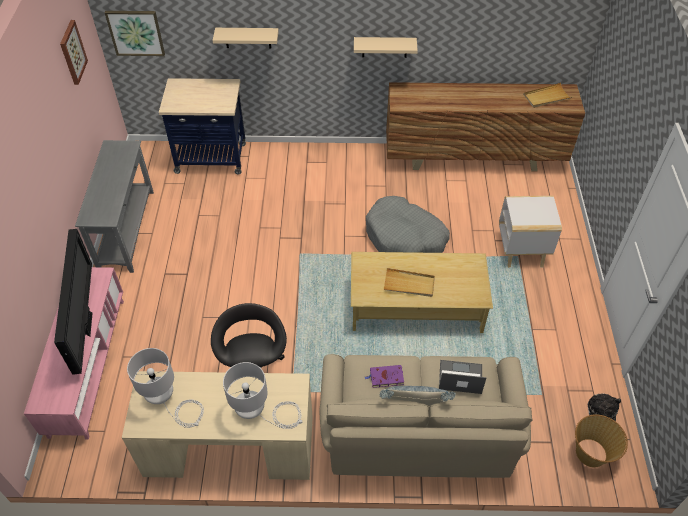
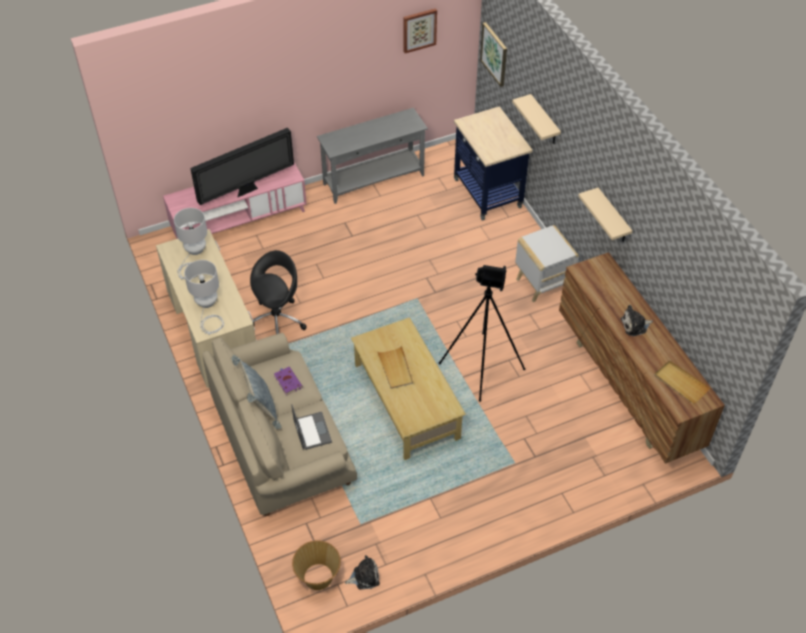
camera: 65 degrees right, 0 degrees up
grey dog bed [366,196,450,253] -> black floor lamp [439,265,525,402]
white side table [499,196,562,268] -> white side table moved to [515,225,579,302]
none -> plush toy [621,305,653,336]

